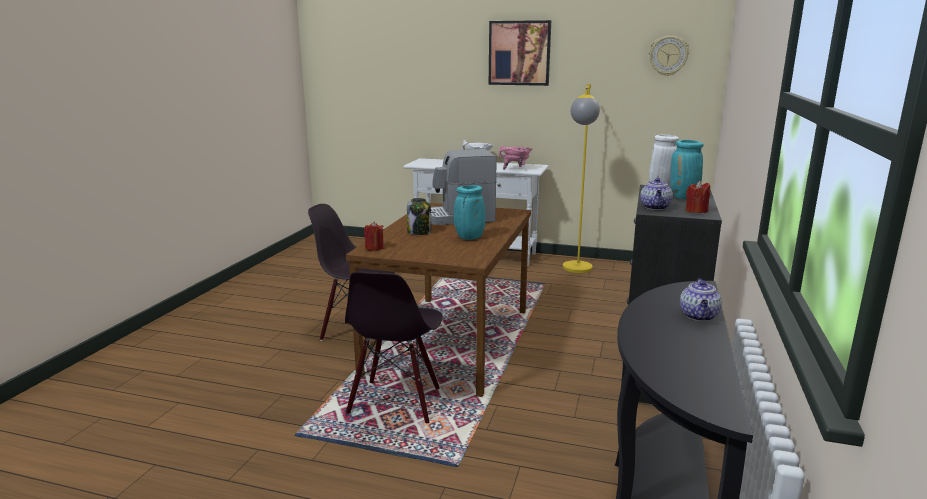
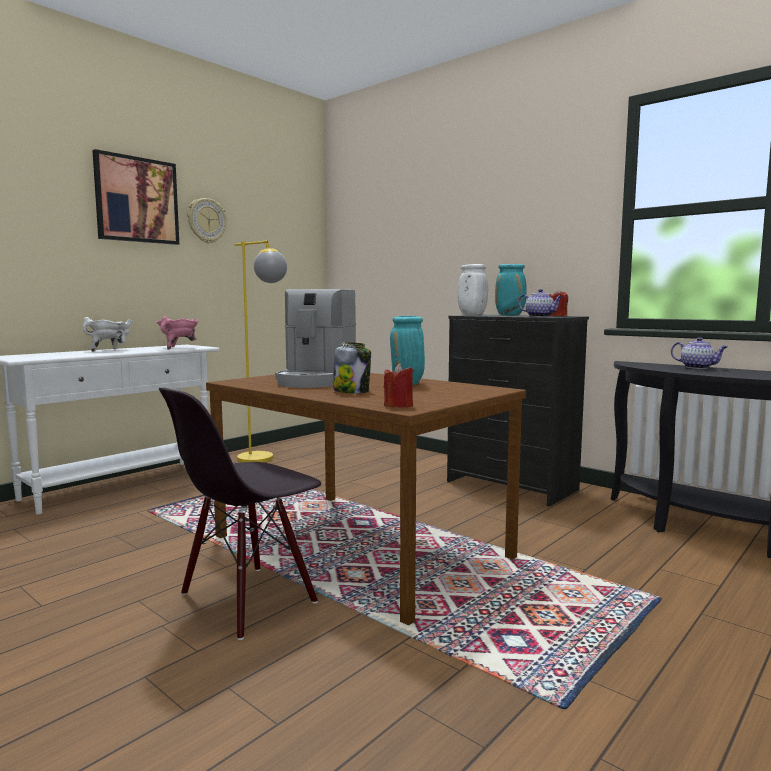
camera: 65 degrees left, 10 degrees down
black chair [345,271,443,423] -> none
wall clock [649,36,689,76] -> wall clock moved to [187,198,227,243]

